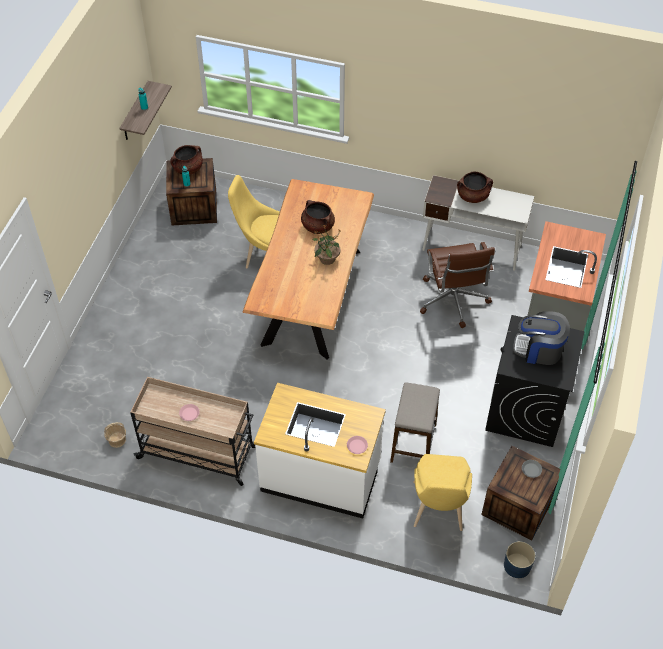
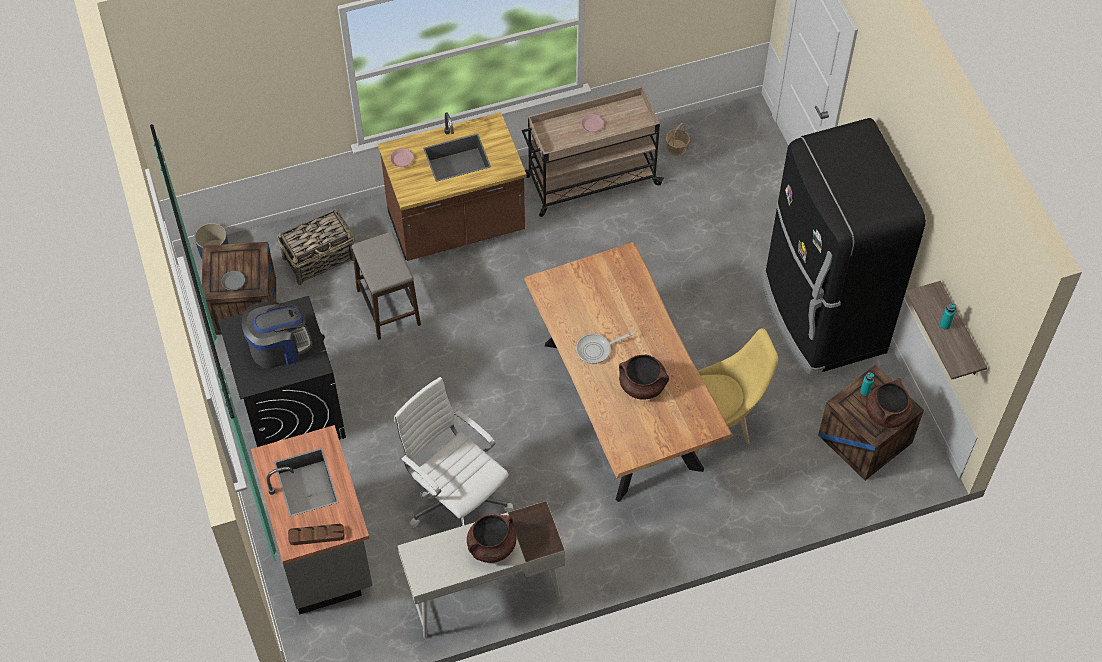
camera: 145 degrees right, 5 degrees up
white counter [254,383,386,519] -> brown counter [378,112,526,261]
potted plant [312,225,341,265] -> frying pan [576,332,634,364]
yellow chair [413,454,472,531] -> basket [277,209,355,285]
brown office chair [420,242,495,328] -> white office chair [394,377,513,528]
none -> brown tray [288,524,345,545]
none -> black fridge [761,118,926,376]

